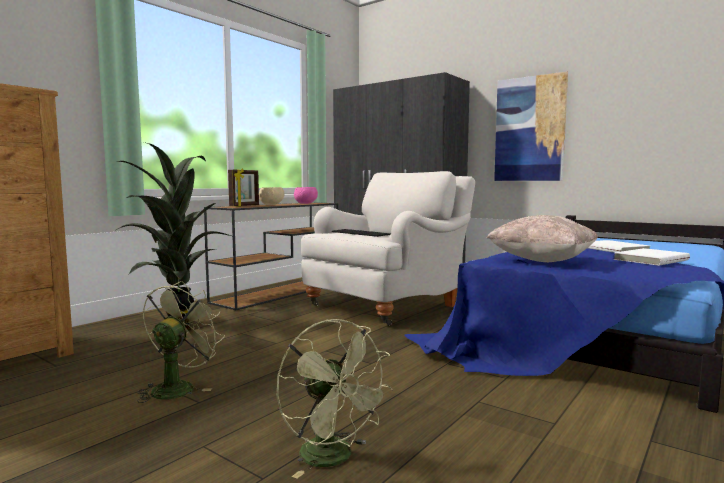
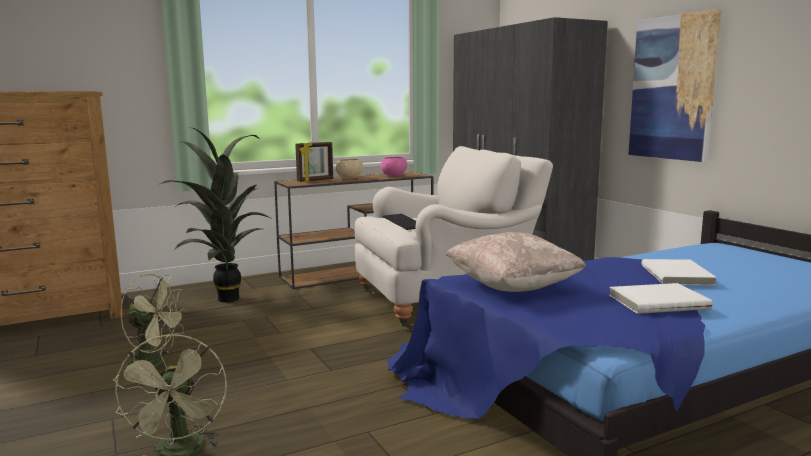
camera: 25 degrees right, 5 degrees up
green fan [138,281,225,403] -> green fan turned 60 degrees clockwise [120,274,188,367]

